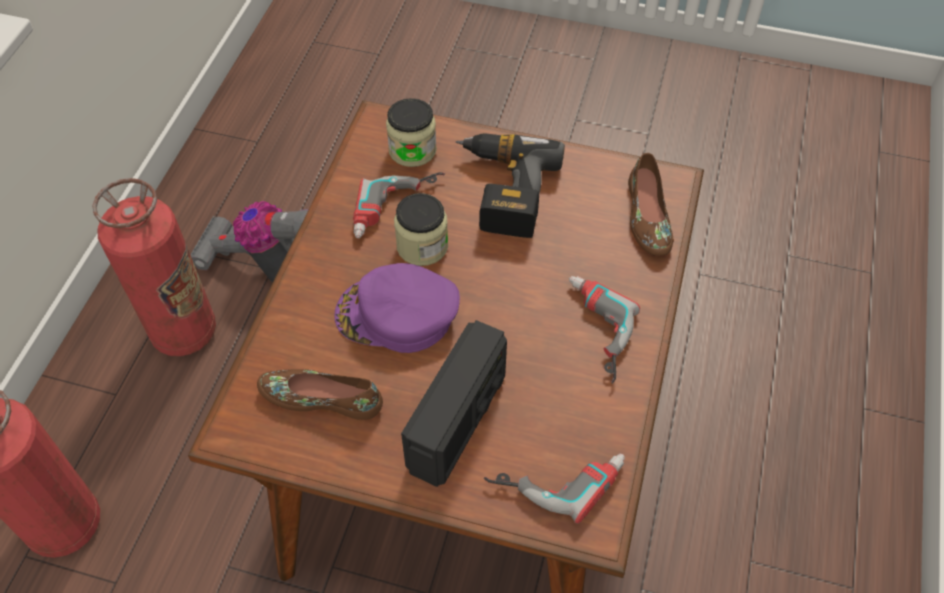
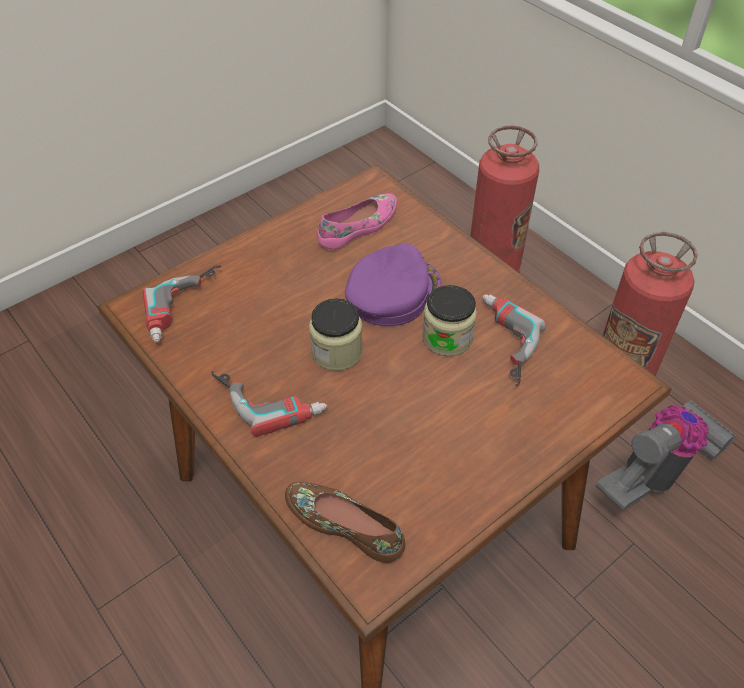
camera: 125 degrees right, 5 degrees down
brown shoe [257,369,383,420] -> pink shoe [317,193,397,250]
jar [386,98,437,167] -> jar moved to [309,298,363,371]
radio [401,320,507,487] -> none
power drill [456,133,565,238] -> none

